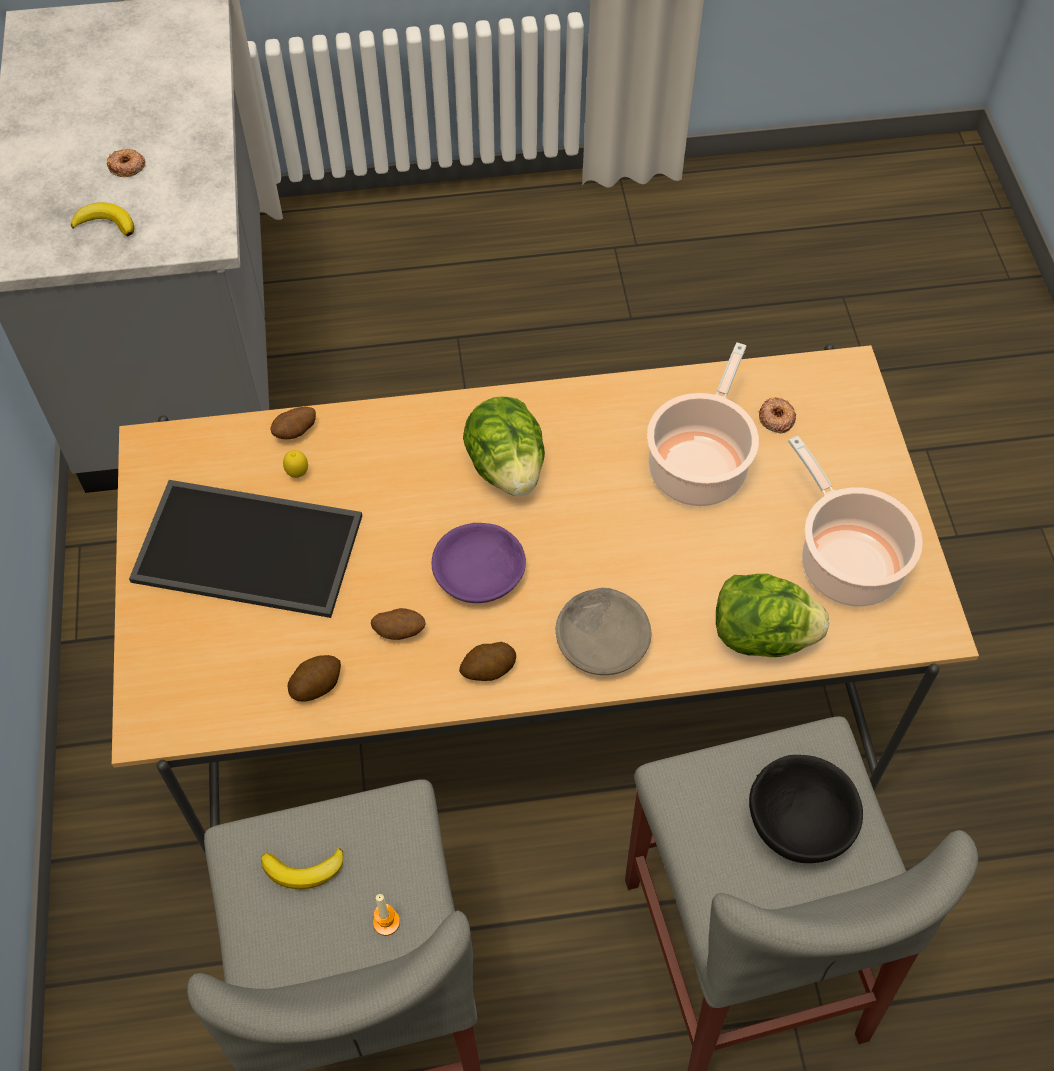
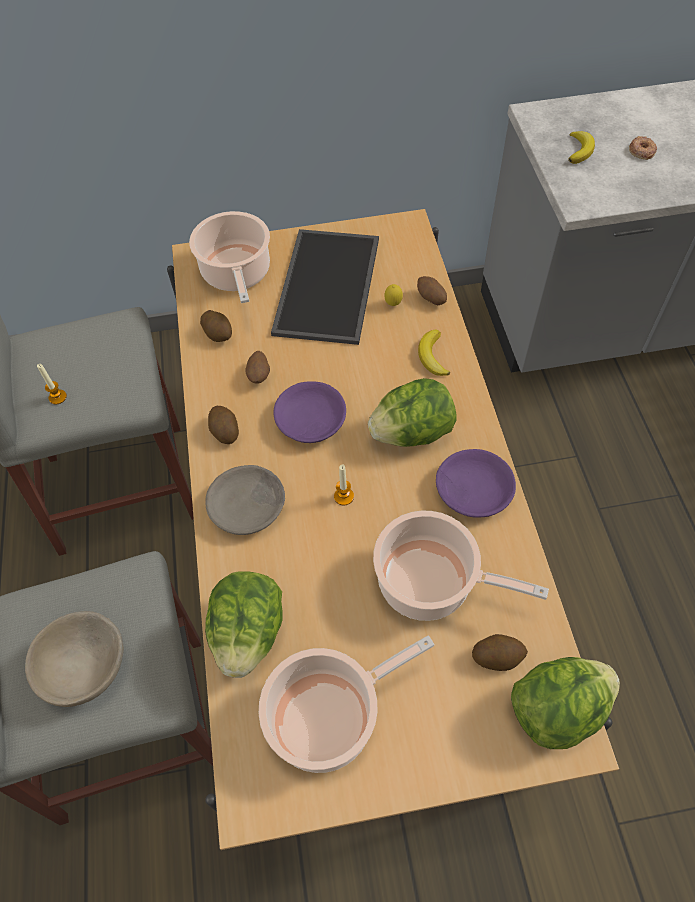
camera: 90 degrees right, 0 degrees up
banana [261,848,343,889] -> banana moved to [418,329,450,376]
black bowl [749,755,863,863] -> beige bowl [25,611,124,707]
donut [759,397,796,433] -> potato [472,634,528,671]
none -> cooking pot [189,211,270,303]
none -> candle [334,465,354,505]
none -> purple bowl [436,449,516,518]
none -> lettuce [511,657,620,749]

